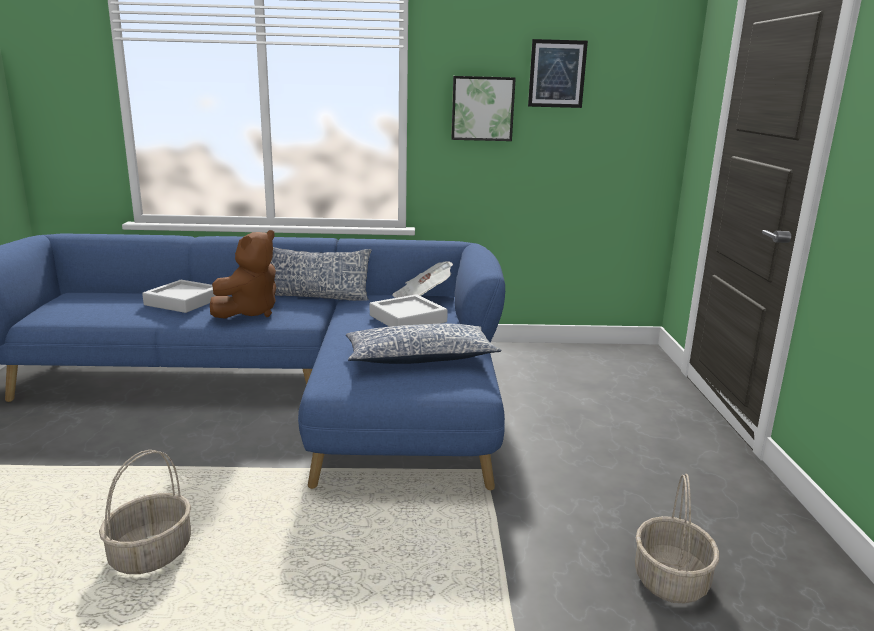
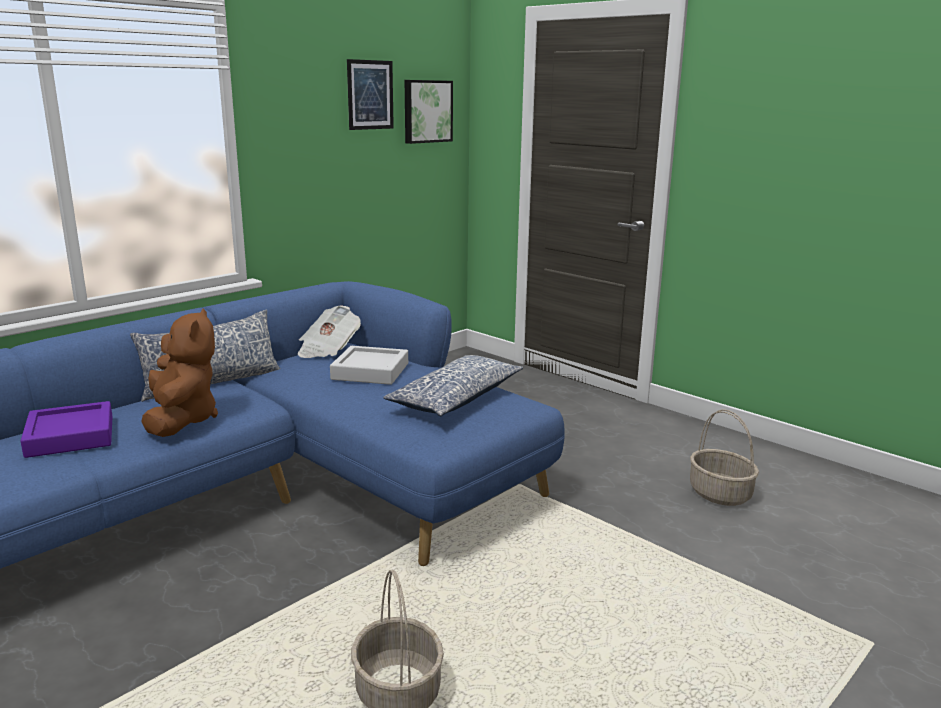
camera: 45 degrees left, 0 degrees up
grey tray [142,280,215,313] -> purple tray [21,401,113,458]
picture [451,76,516,141] -> picture moved to [405,80,453,144]

